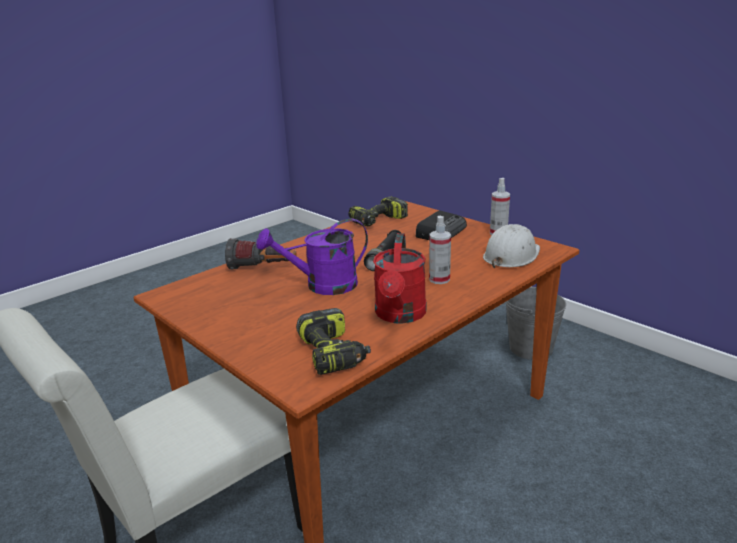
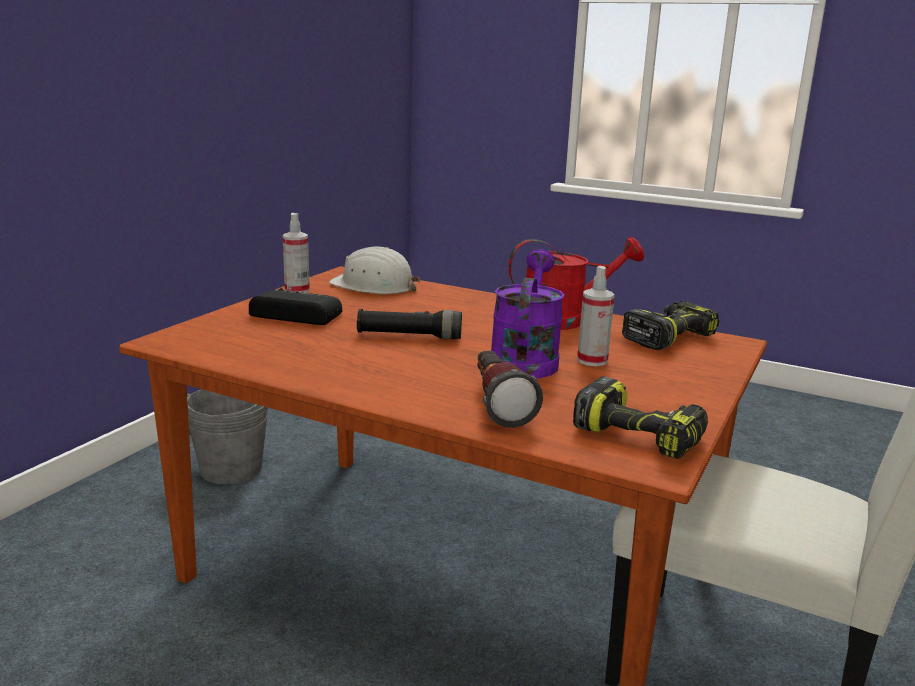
camera: 110 degrees left, 5 degrees down
purple watering can [256,218,368,295] -> purple watering can turned 135 degrees counterclockwise [491,249,565,379]
power drill [348,196,408,227] -> power drill moved to [573,376,708,459]
spray bottle [429,216,451,284] -> spray bottle moved to [577,266,615,366]

